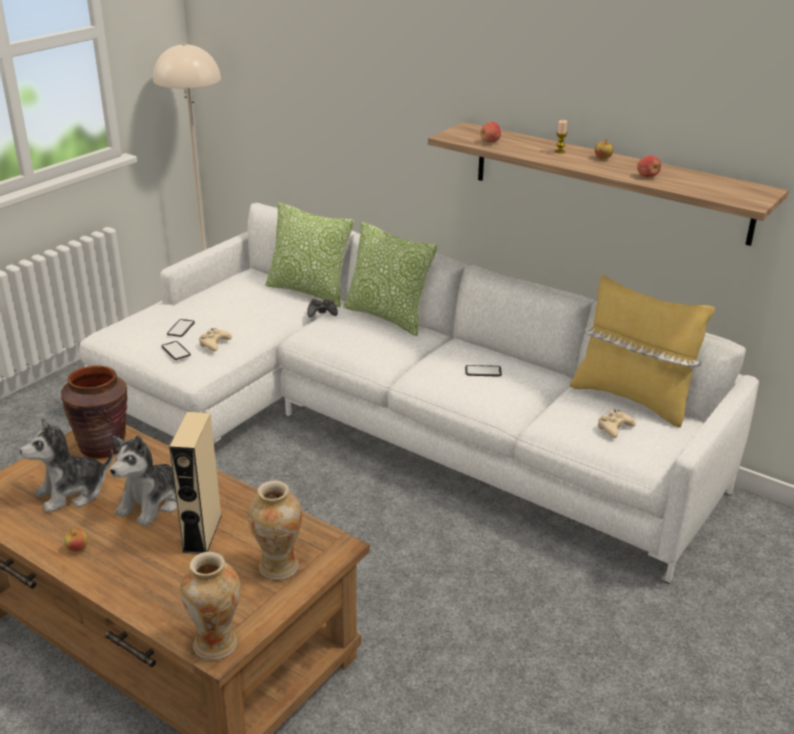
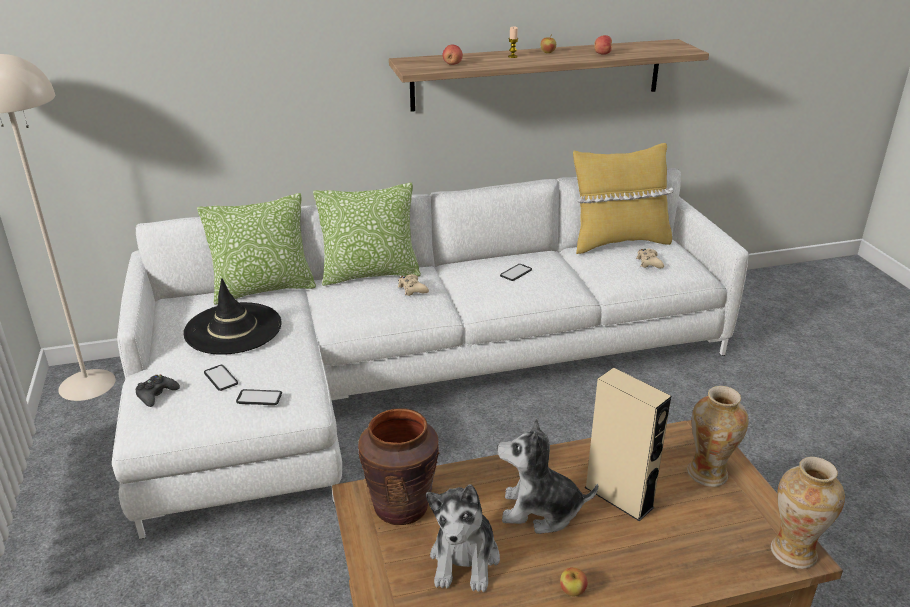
camera: 50 degrees left, 0 degrees up
plush toy [110,435,177,527] -> plush toy turned 120 degrees clockwise [498,418,599,534]
beige game controller [199,328,232,351] -> beige game controller moved to [398,274,429,296]
black game controller [307,299,338,317] -> black game controller moved to [136,375,180,407]
none -> black hat [184,278,282,355]

